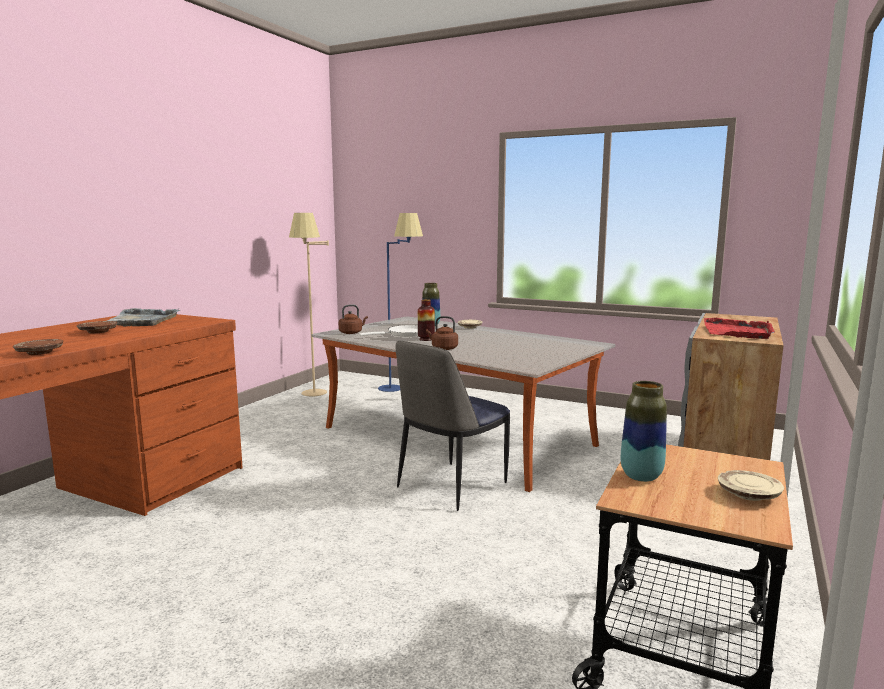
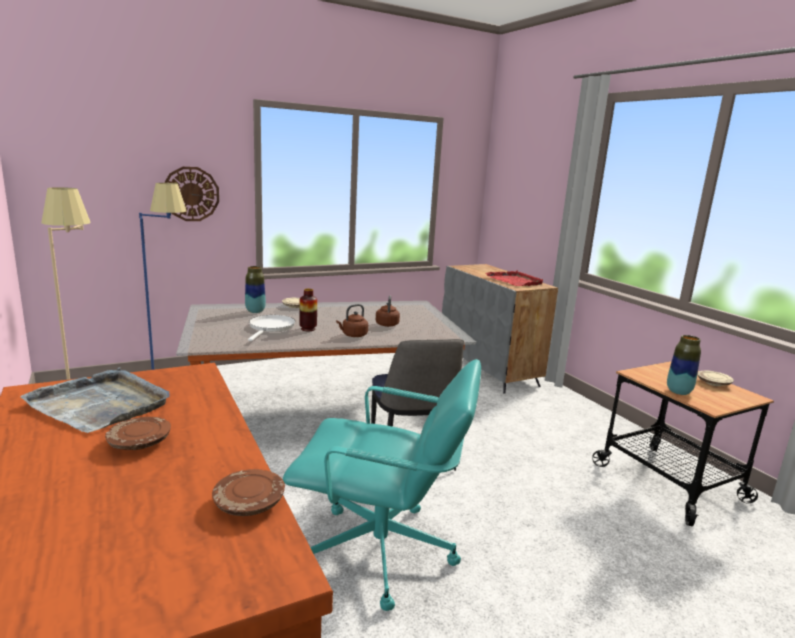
camera: 55 degrees left, 5 degrees up
brown kettle [339,304,368,334] -> brown kettle moved to [376,296,400,327]
none -> wall clock [164,167,219,221]
none -> turquoise office chair [283,359,481,611]

